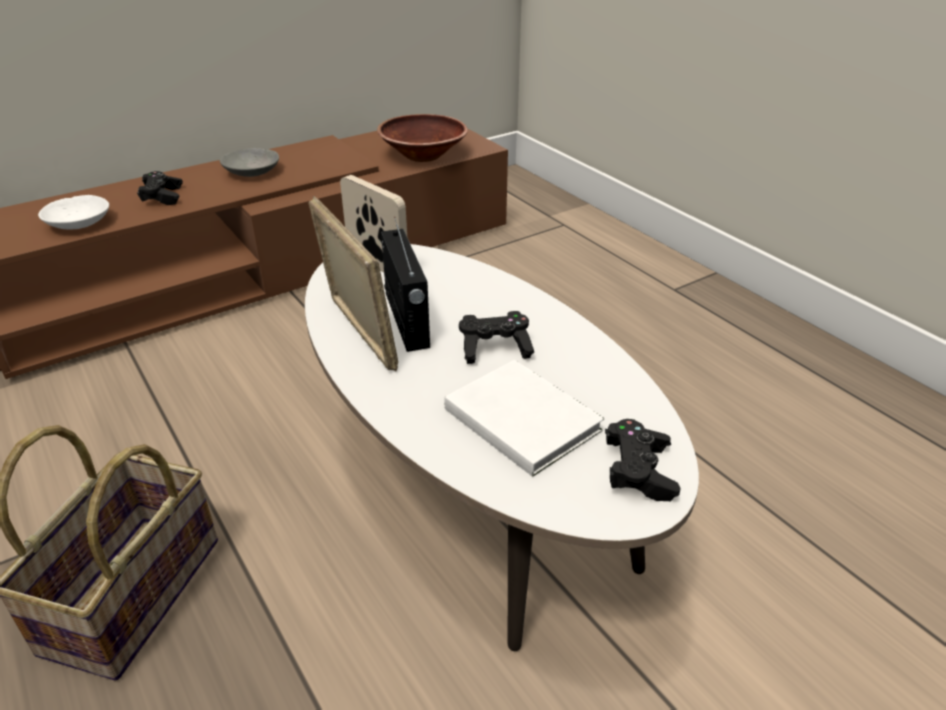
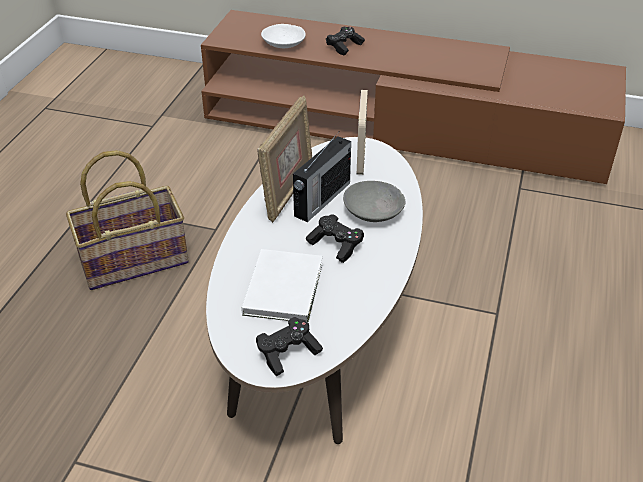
camera: 50 degrees right, 5 degrees up
grey bowl [220,148,279,177] -> grey bowl moved to [343,181,405,222]
brown bowl [377,114,468,162] -> none

